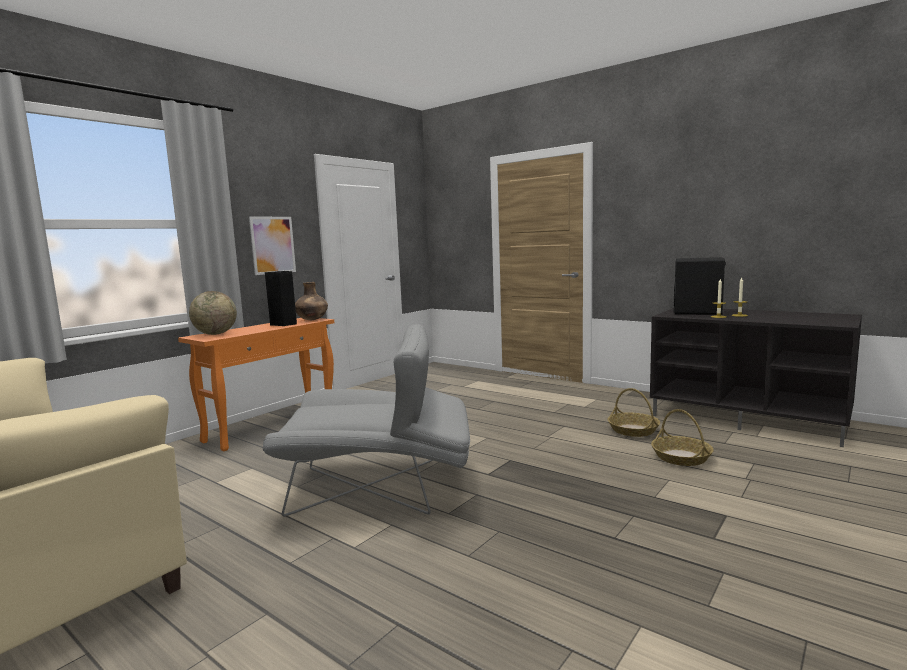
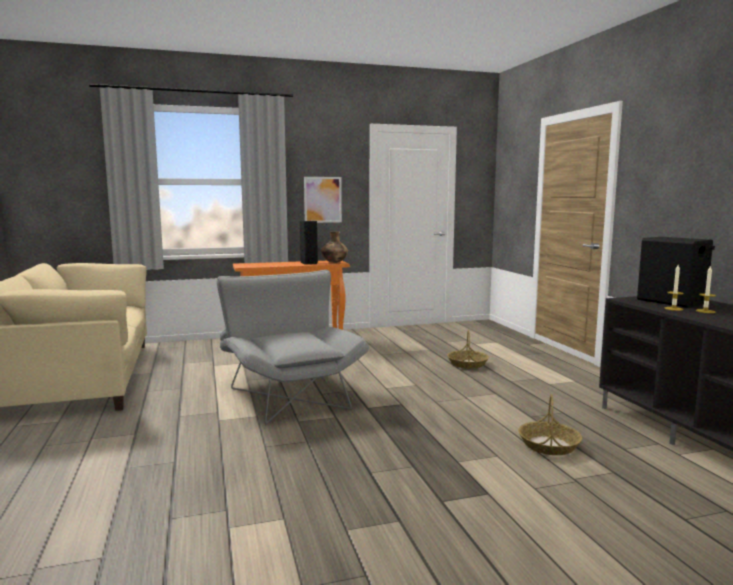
camera: 35 degrees right, 0 degrees up
globe [189,291,237,335] -> none
grey armchair [263,324,470,517] -> grey armchair turned 150 degrees counterclockwise [217,270,369,424]
basket [608,388,660,437] -> basket moved to [447,329,489,369]

